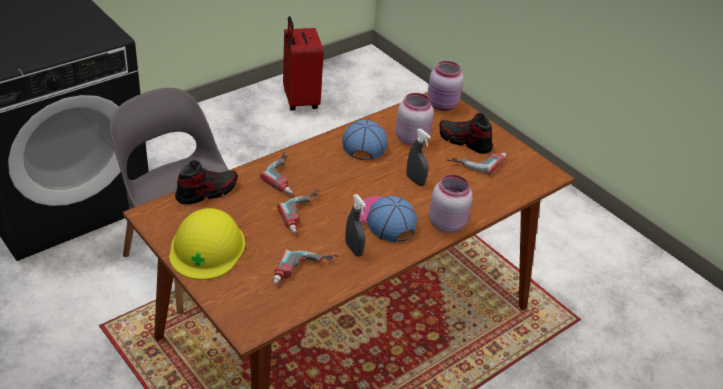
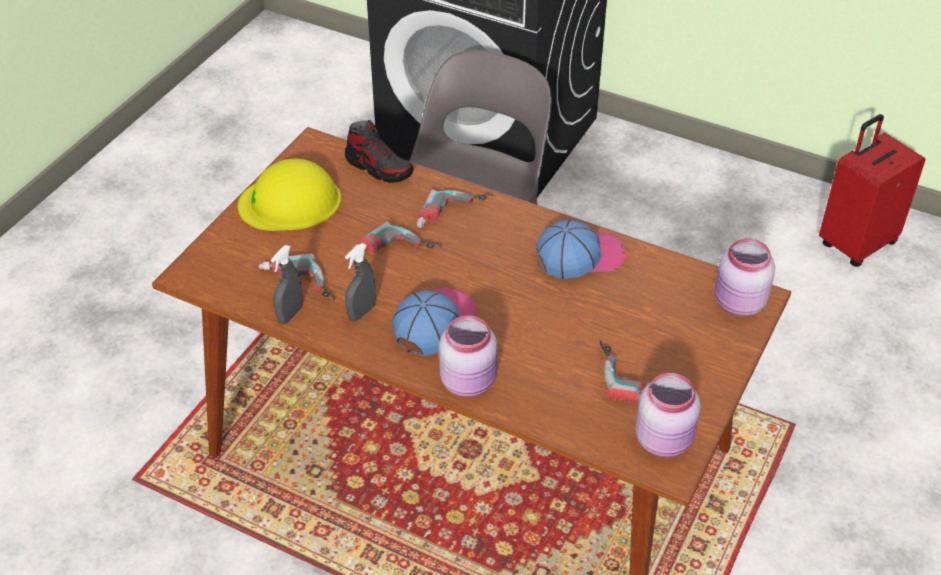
camera: 70 degrees right, 5 degrees up
pink jar [395,93,434,146] -> pink jar moved to [636,373,701,458]
grey spray bottle [406,129,431,186] -> grey spray bottle moved to [271,245,303,324]
shoe [439,113,493,154] -> none

